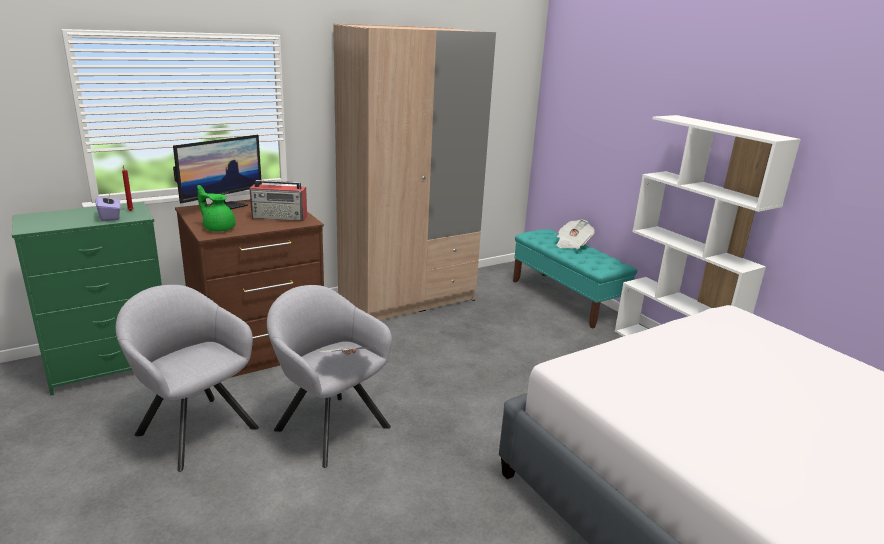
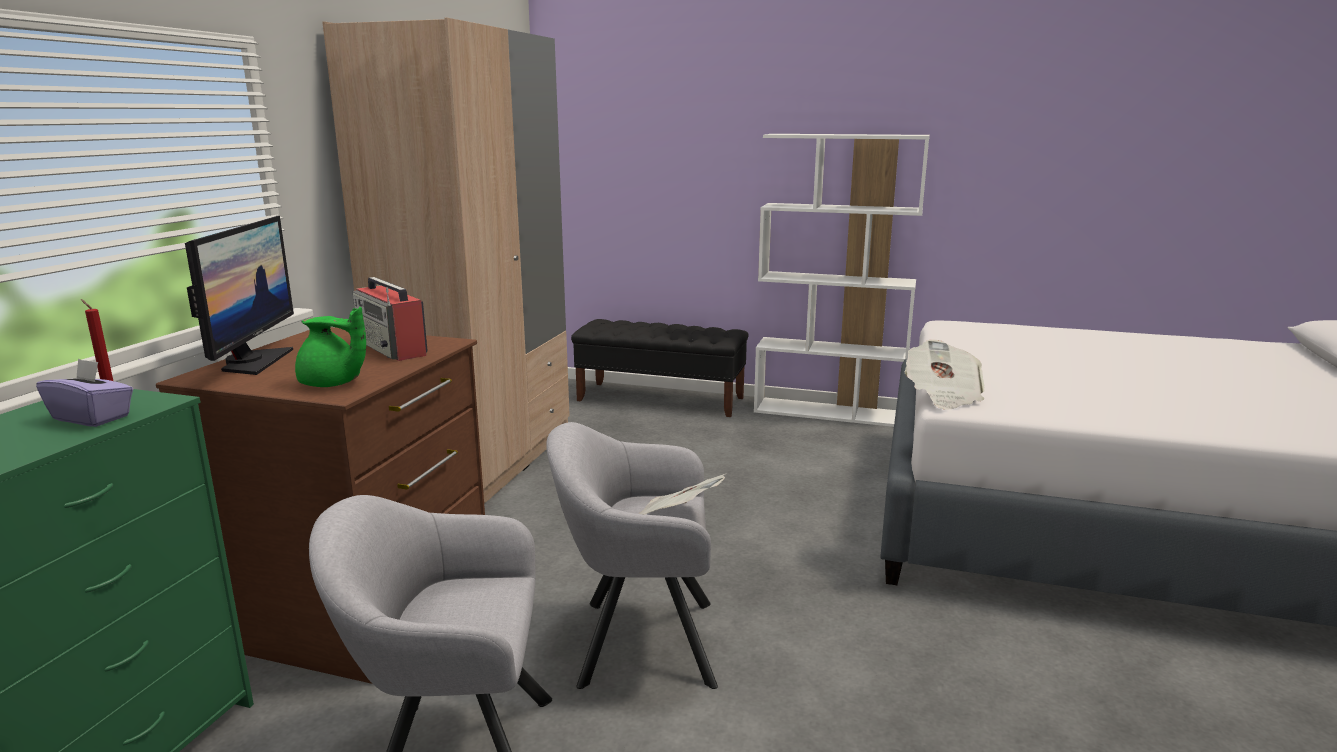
camera: 40 degrees left, 5 degrees down
green teapot [197,185,236,232] -> green teapot turned 150 degrees counterclockwise [295,307,366,387]
radio [249,180,307,221] -> radio turned 90 degrees clockwise [353,277,428,361]
turquoise bench [513,229,637,328] -> black bench [571,319,748,417]
newspaper [556,220,595,249] -> newspaper moved to [905,340,985,409]

